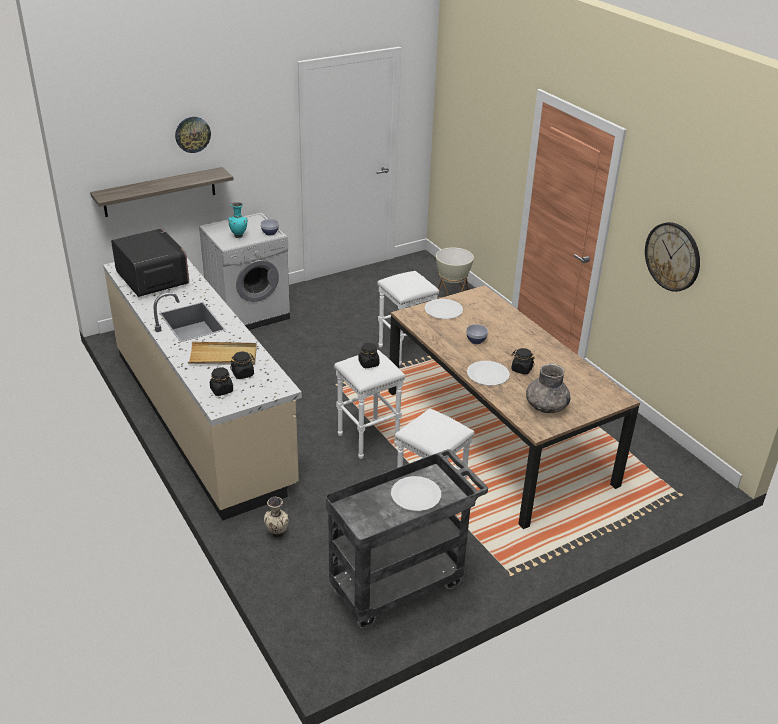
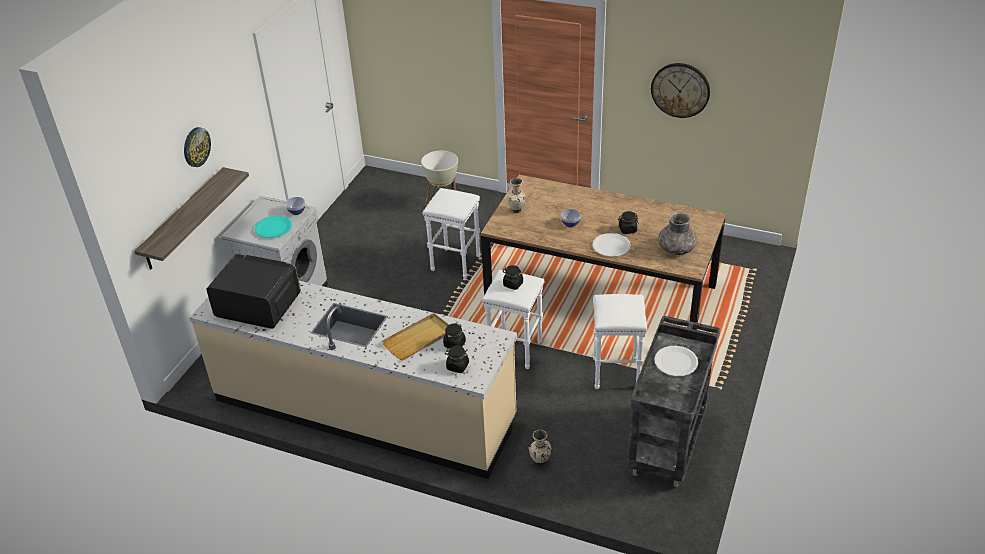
camera: 35 degrees left, 5 degrees up
turquoise vase [228,202,248,238] -> turquoise plate [255,216,292,238]
white plate [425,299,463,319] -> beige vase [507,178,526,213]

